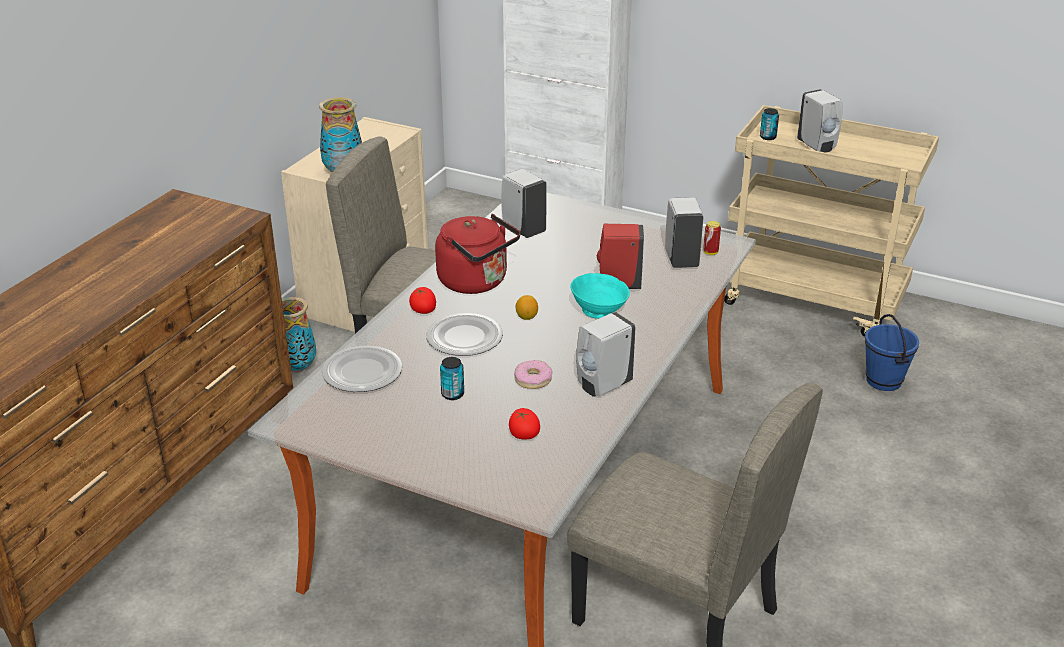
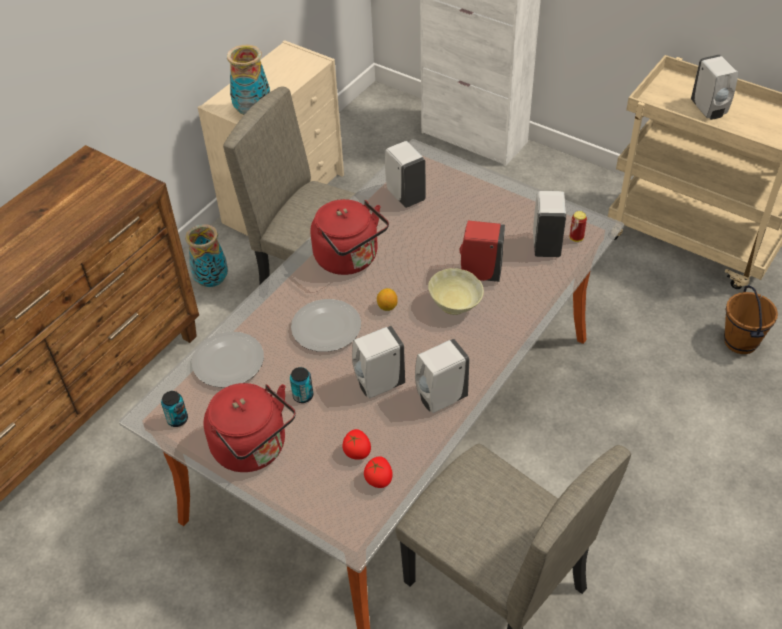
camera: 10 degrees right, 15 degrees up
tomato [409,287,436,314] -> tomato moved to [364,457,393,488]
donut [514,360,552,389] -> white soap dispenser [352,326,405,399]
turquoise bowl [570,273,630,319] -> beige bowl [428,268,484,315]
can [760,108,779,140] -> can moved to [161,391,188,427]
blue bucket [865,314,919,391] -> brown bucket [724,285,778,354]
none -> red kettle [203,383,296,472]

